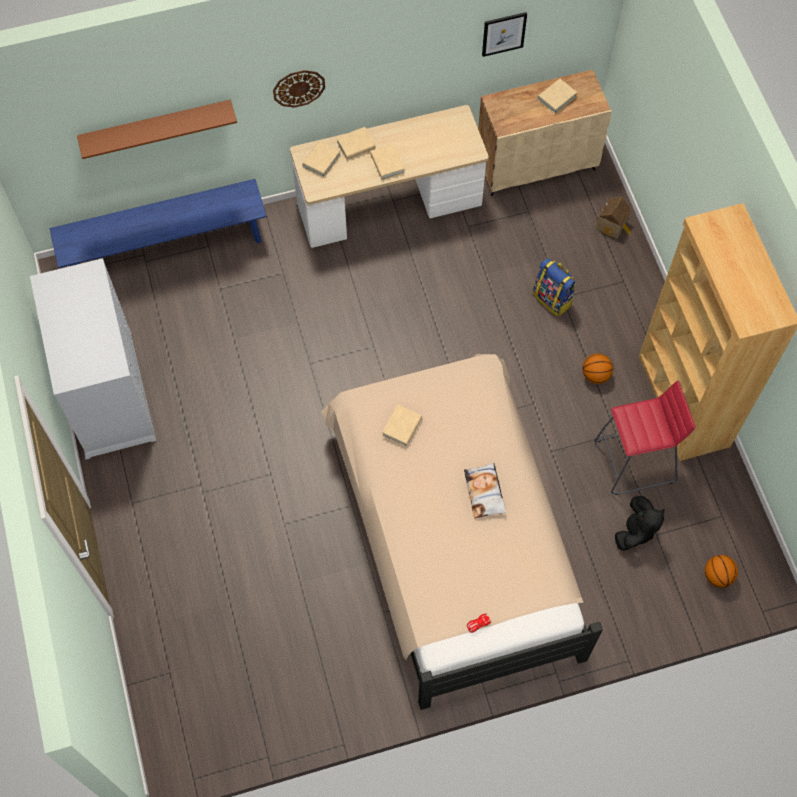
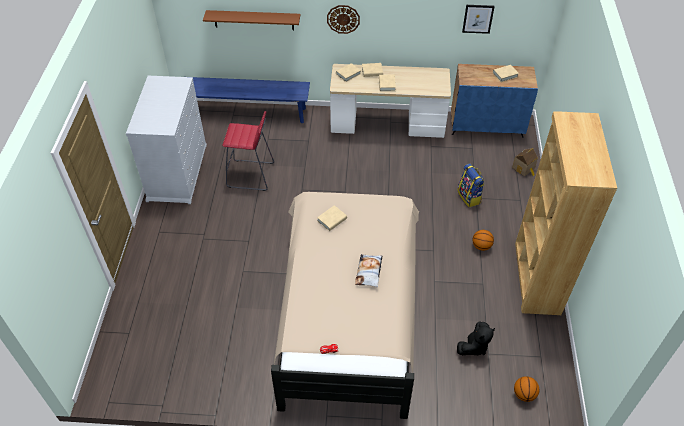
camera: 20 degrees right, 15 degrees down
beige cabinet [478,70,612,196] -> blue cabinet [451,64,538,138]
red stool [594,381,695,495] -> red stool moved to [222,111,274,191]

